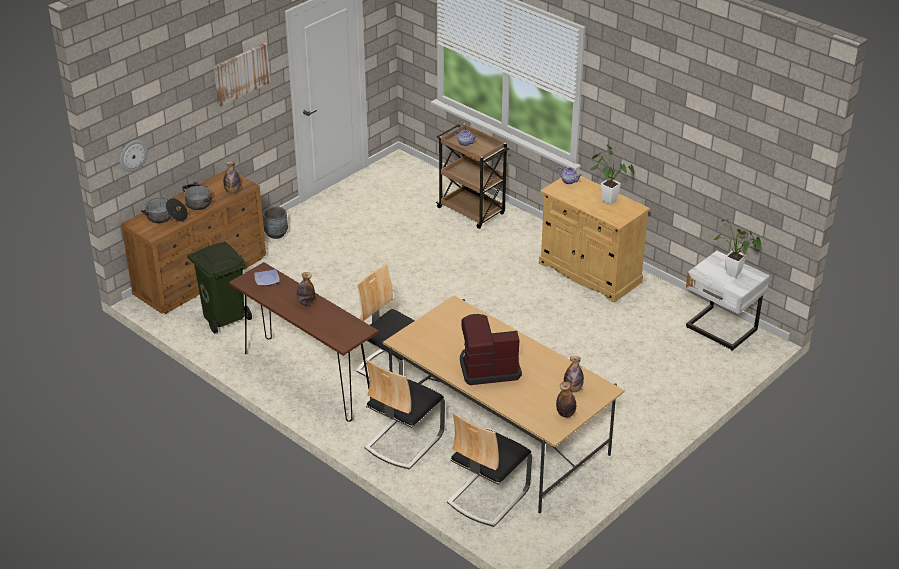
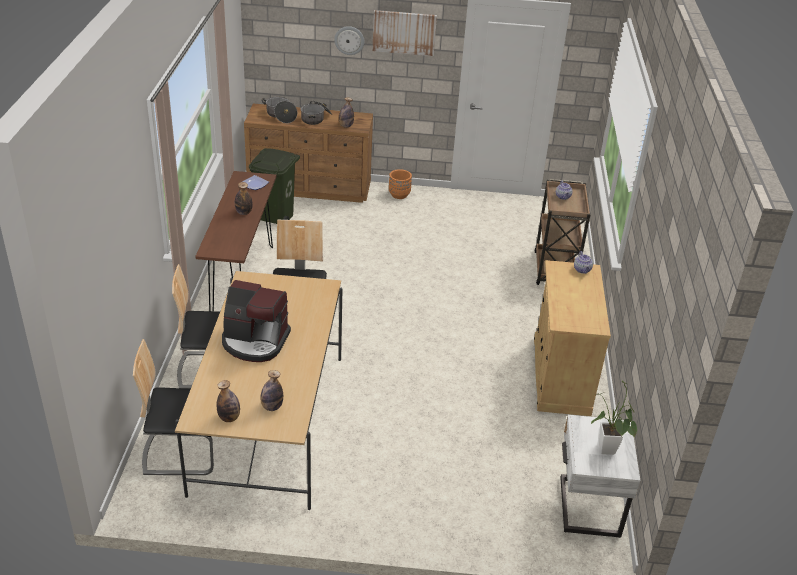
camera: 50 degrees right, 0 degrees up
wall clock [120,140,148,172] -> wall clock moved to [334,26,364,55]
grey planter [262,206,288,239] -> orange planter [389,169,412,199]
coffee machine [460,314,522,385] -> coffee machine turned 150 degrees clockwise [222,280,291,362]
potted plant [590,145,634,205] -> none

